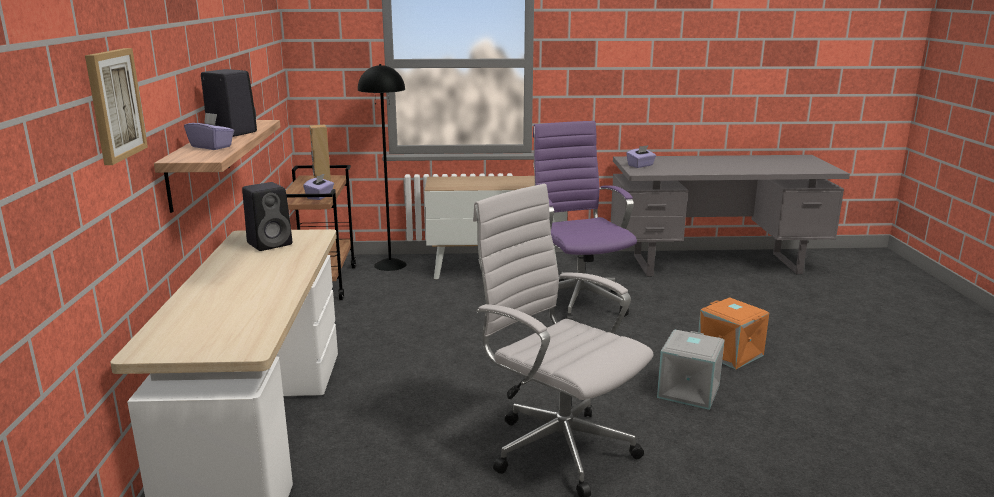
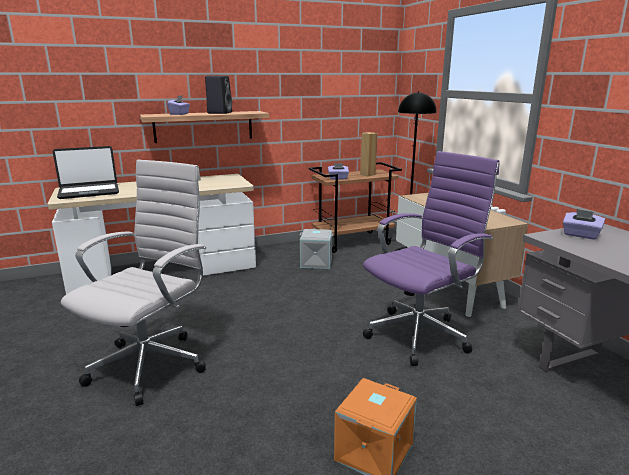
camera: 70 degrees right, 0 degrees up
picture [85,48,148,165] -> none
black speaker [242,182,292,251] -> none
grey storage box [657,330,725,410] -> grey storage box moved to [299,229,334,269]
none -> laptop [53,146,119,199]

